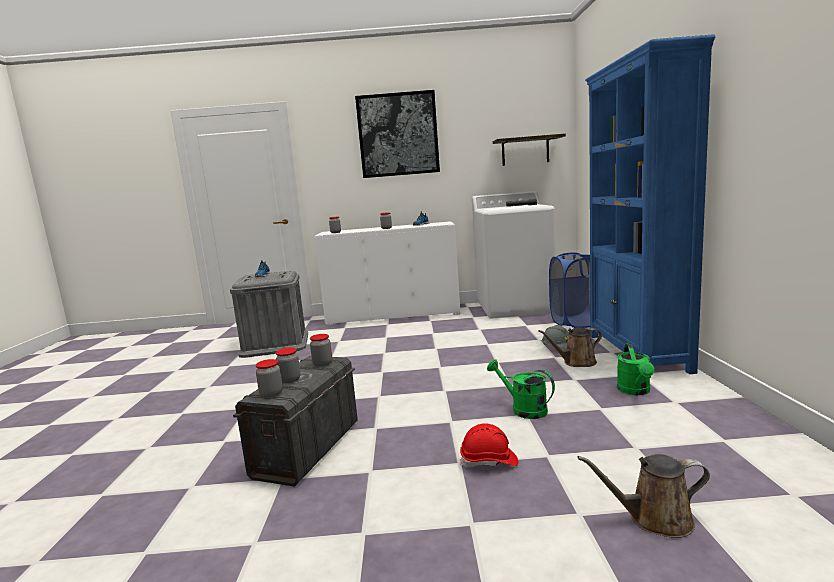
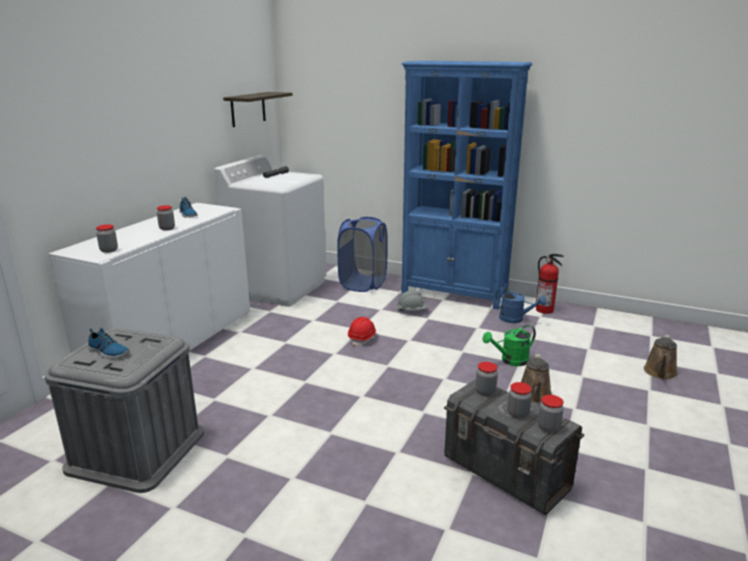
camera: 65 degrees left, 10 degrees up
picture [355,90,440,178] -> none
red hard hat [460,423,519,468] -> red hard hat moved to [348,317,378,347]
brown watering can [538,327,602,367] -> brown watering can moved to [521,354,552,403]
green watering can [617,343,655,395] -> blue watering can [495,287,547,323]
none -> fire extinguisher [536,254,564,314]

